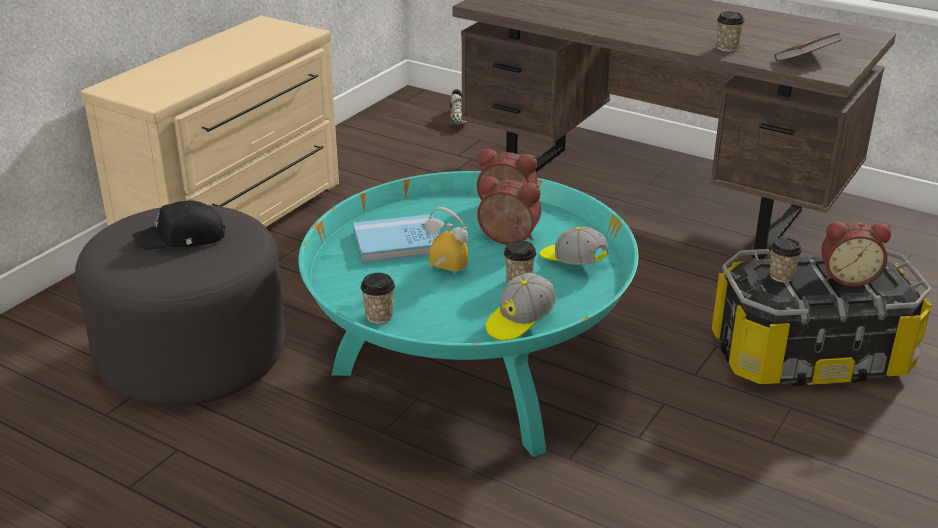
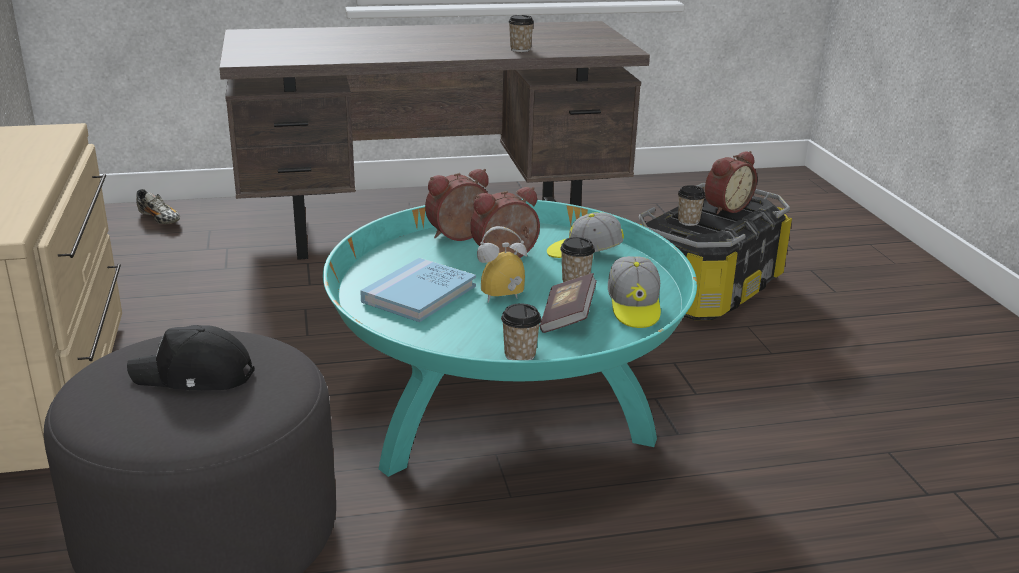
camera: 45 degrees left, 5 degrees down
black cap [132,200,225,250] -> black cap turned 60 degrees clockwise [127,325,255,391]
book [775,33,841,61] -> book moved to [540,273,597,333]

